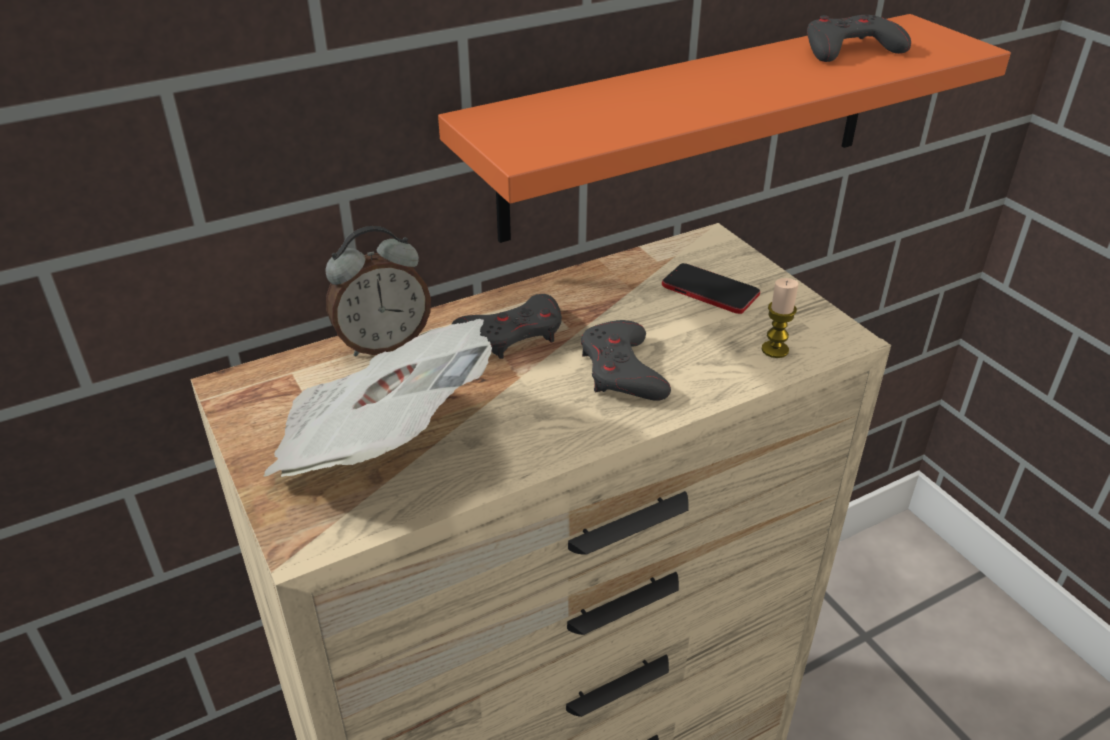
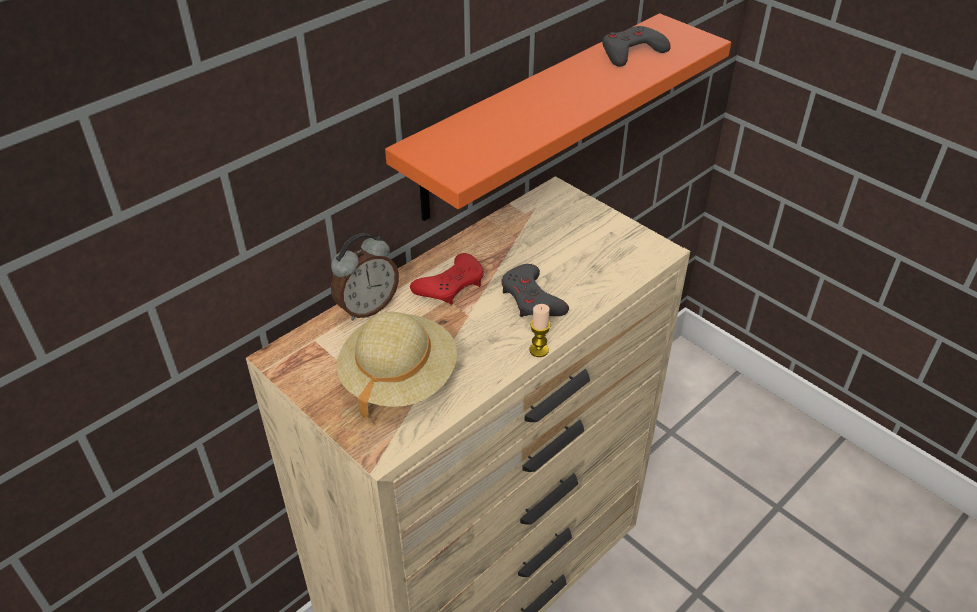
camera: 15 degrees left, 5 degrees up
newspaper [263,319,492,477] -> beige hat [336,312,457,419]
grey game controller [452,294,562,359] -> red game controller [410,253,484,305]
phone [662,263,760,314] -> none
candle [761,278,799,358] -> candle moved to [529,304,551,357]

